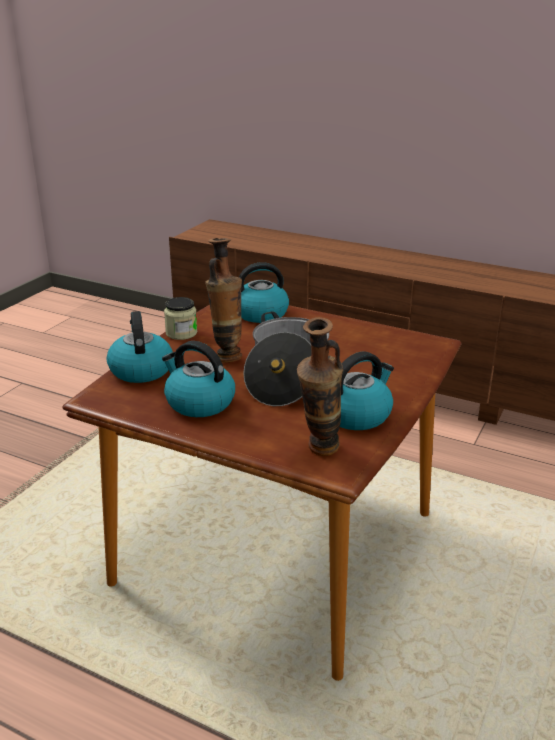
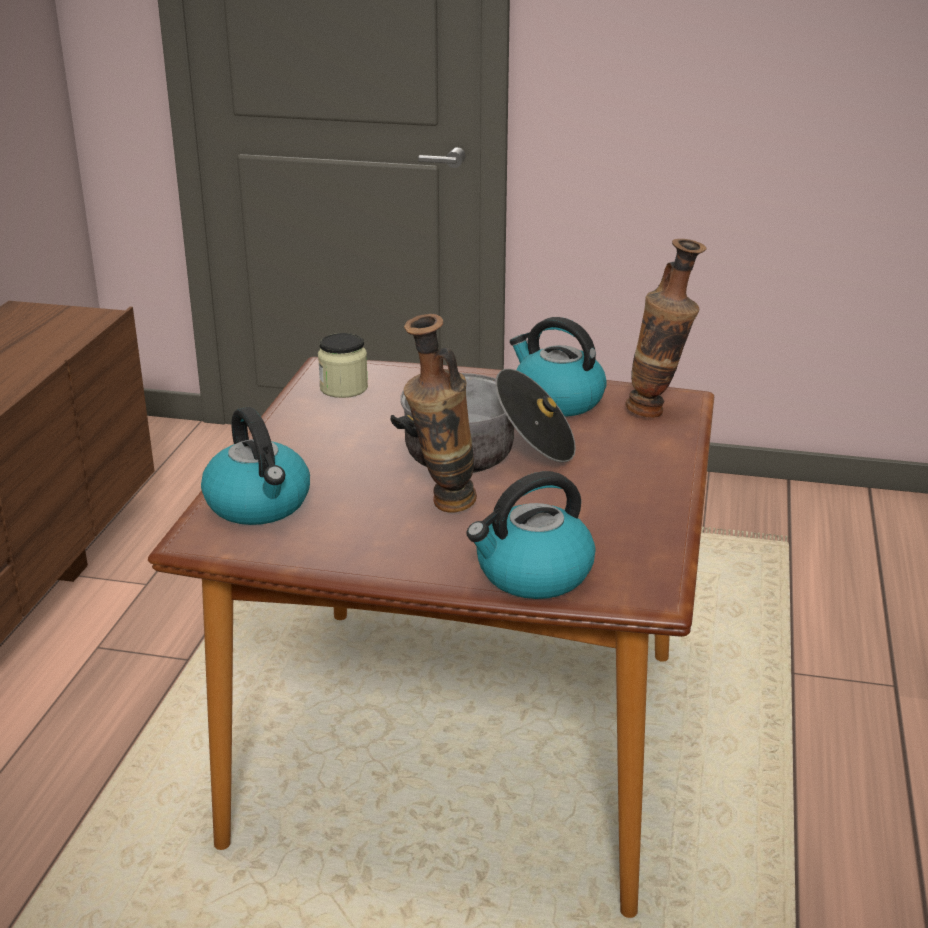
camera: 105 degrees left, 0 degrees up
kettle [162,341,235,417] -> none
jar [164,297,197,340] -> jar moved to [318,333,368,398]

